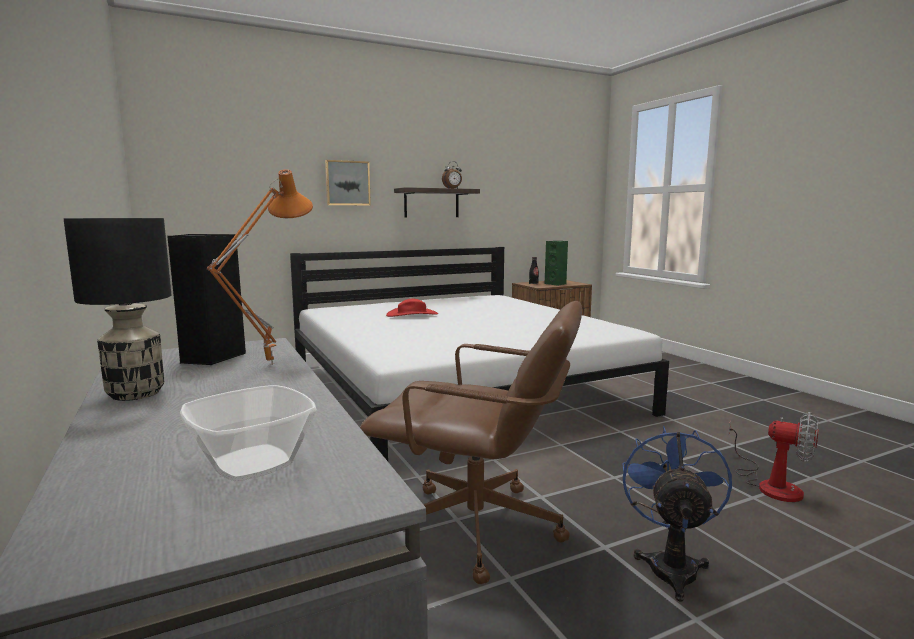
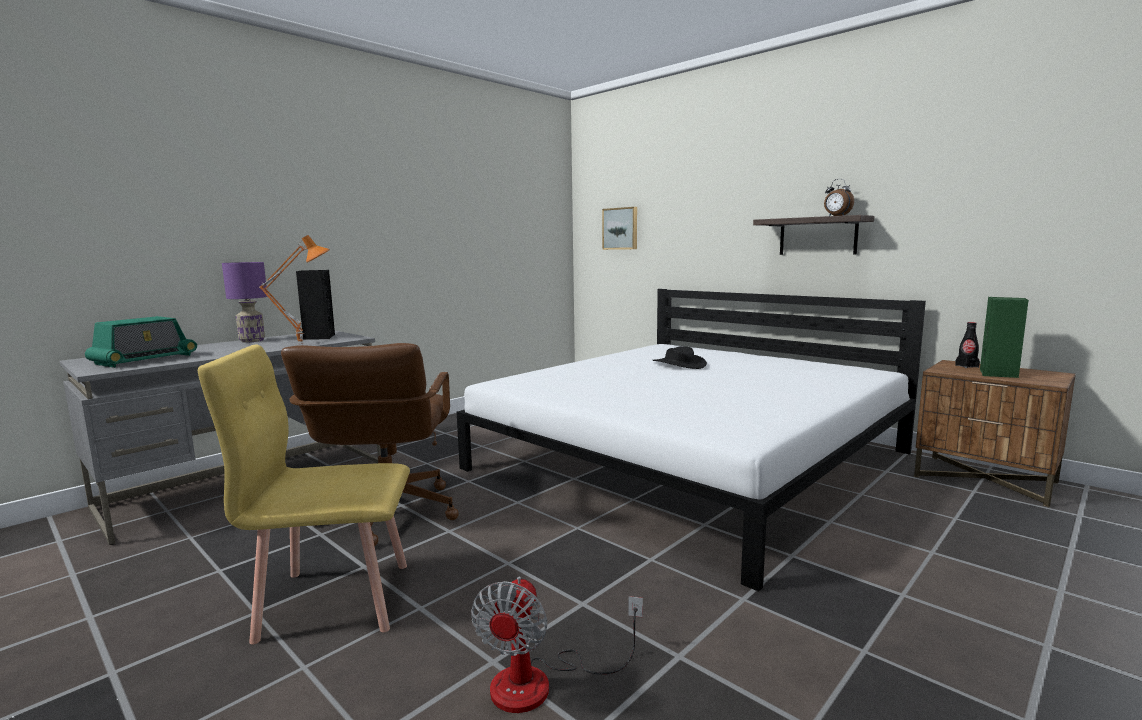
camera: 70 degrees right, 0 degrees up
black table lamp [64,218,171,401] -> purple table lamp [222,262,268,342]
bowl [180,385,317,481] -> radio [85,316,197,368]
picture [325,160,371,206] -> picture moved to [602,207,637,250]
red hat [386,298,438,317] -> black hat [652,346,707,369]
blue fan [622,426,732,601] -> yellow chair [198,345,410,645]

